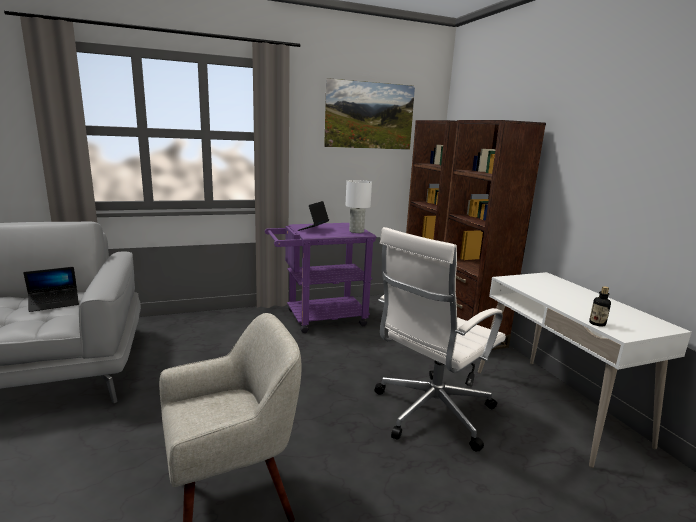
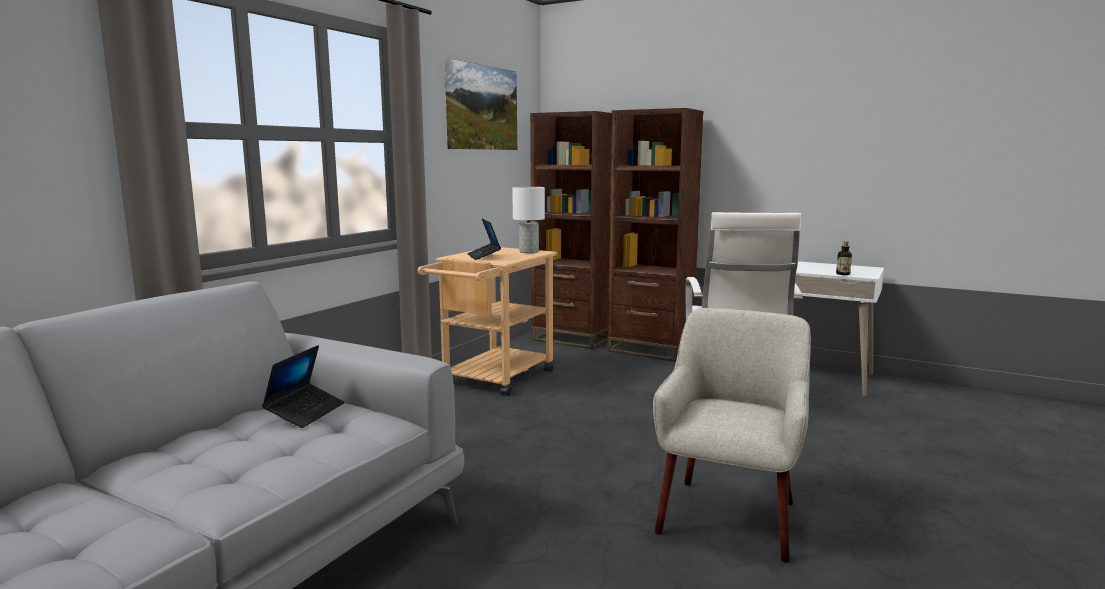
camera: 40 degrees left, 5 degrees down
purple cart [265,223,377,333] -> beige cart [418,247,558,396]

